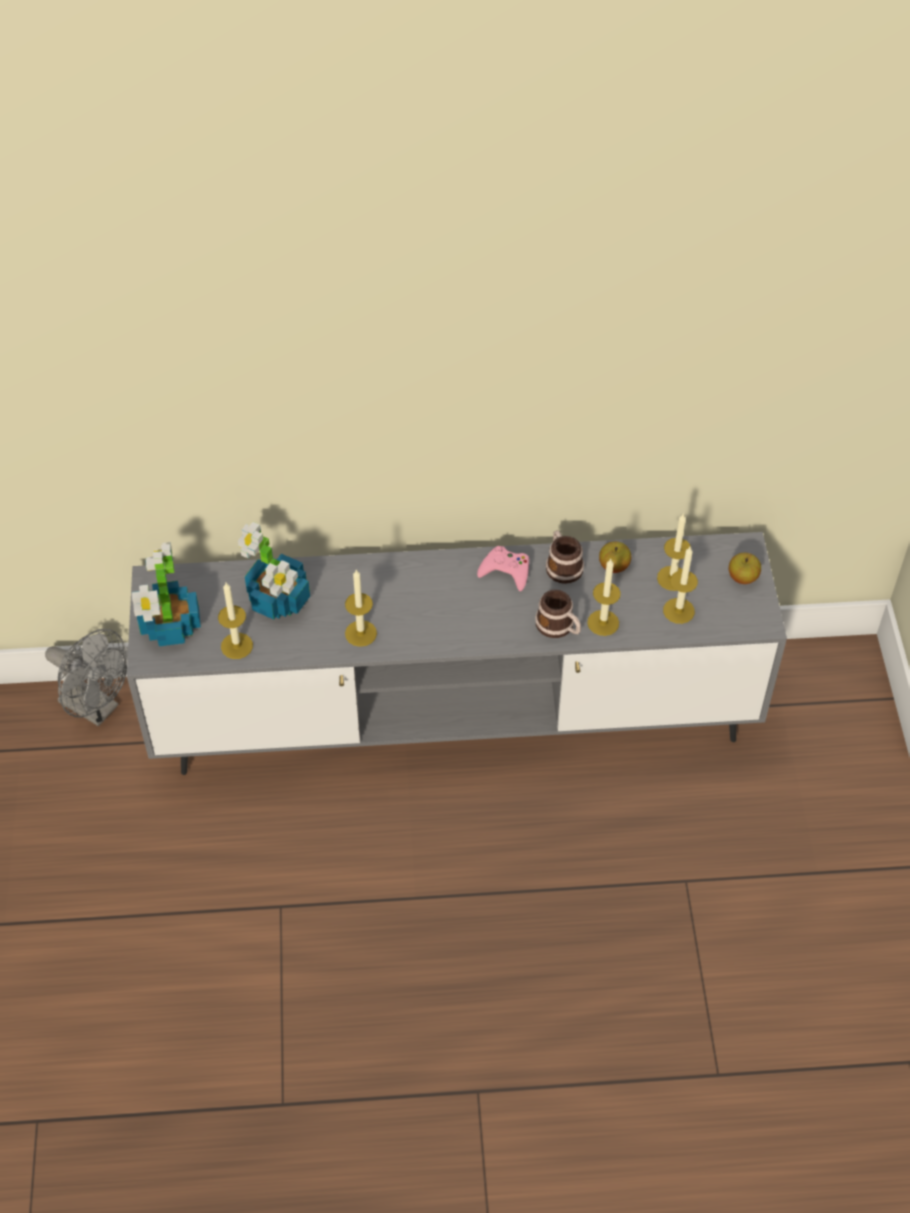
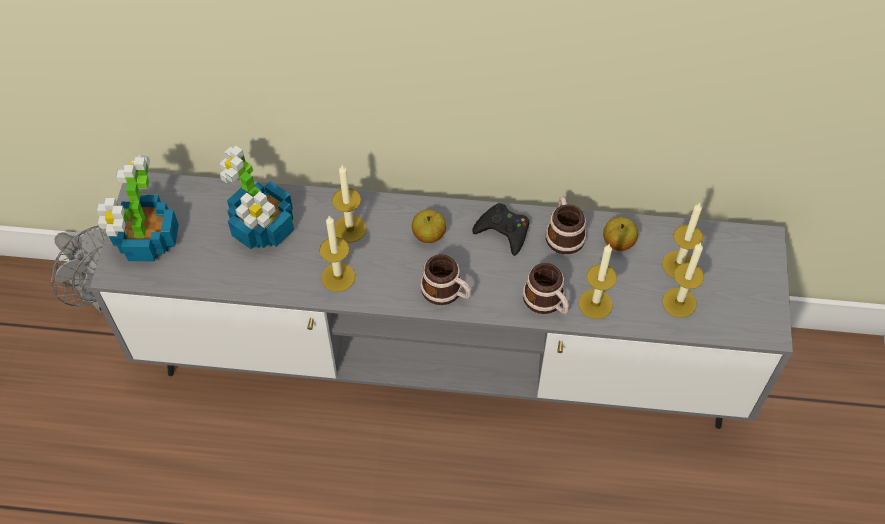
camera: 10 degrees right, 5 degrees up
candle [218,583,253,659] -> candle moved to [332,165,367,243]
pink game controller [477,546,529,591] -> black game controller [472,203,529,256]
apple [729,553,761,584] -> apple moved to [412,209,446,243]
none -> mug [420,254,471,305]

